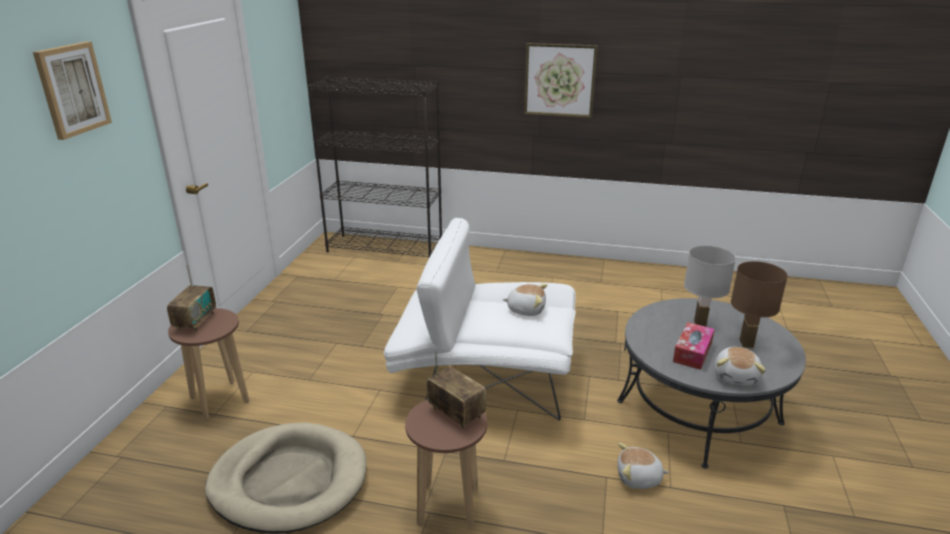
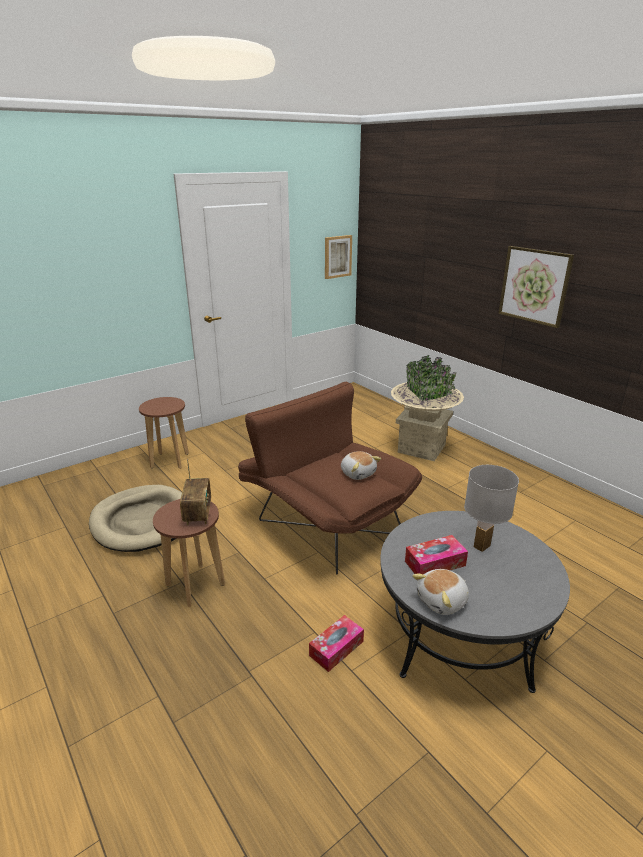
camera: 40 degrees right, 0 degrees up
picture [33,42,112,140] -> picture moved to [325,235,352,279]
radio [167,264,216,332] -> none
black bookcase [307,76,442,258] -> none
white armchair [384,218,576,420] -> brown armchair [238,382,422,574]
plush toy [618,443,669,489] -> tissue box [309,615,364,672]
brown table lamp [731,261,788,348] -> none
none -> beige planter [391,355,464,461]

